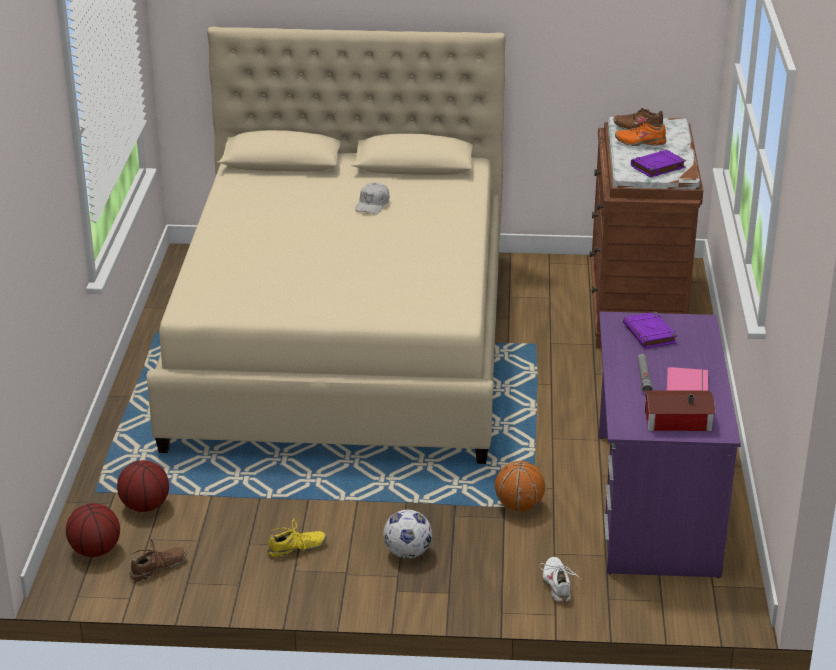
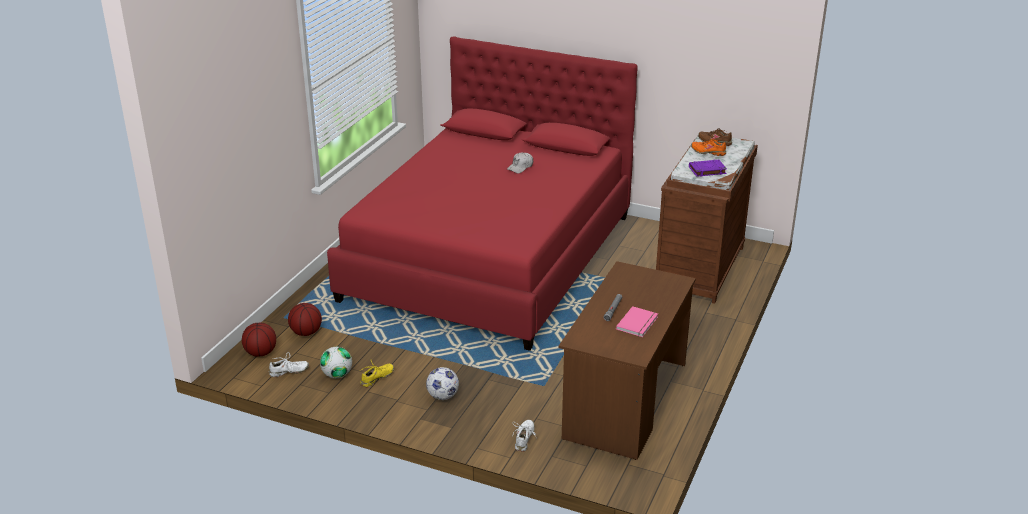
camera: 20 degrees right, 0 degrees up
brown shoe [129,539,187,582] -> white shoe [269,352,309,377]
beige bed [146,26,506,464] -> red bed [327,37,638,351]
yellow shoe [267,519,327,558] -> yellow shoe turned 45 degrees counterclockwise [360,360,394,388]
basketball [495,461,545,512] -> none
purple desk [599,311,741,578] -> brown desk [559,261,696,460]
purple book [623,312,677,349] -> none
toy house [644,390,716,431] -> none
none -> football [320,347,352,379]

